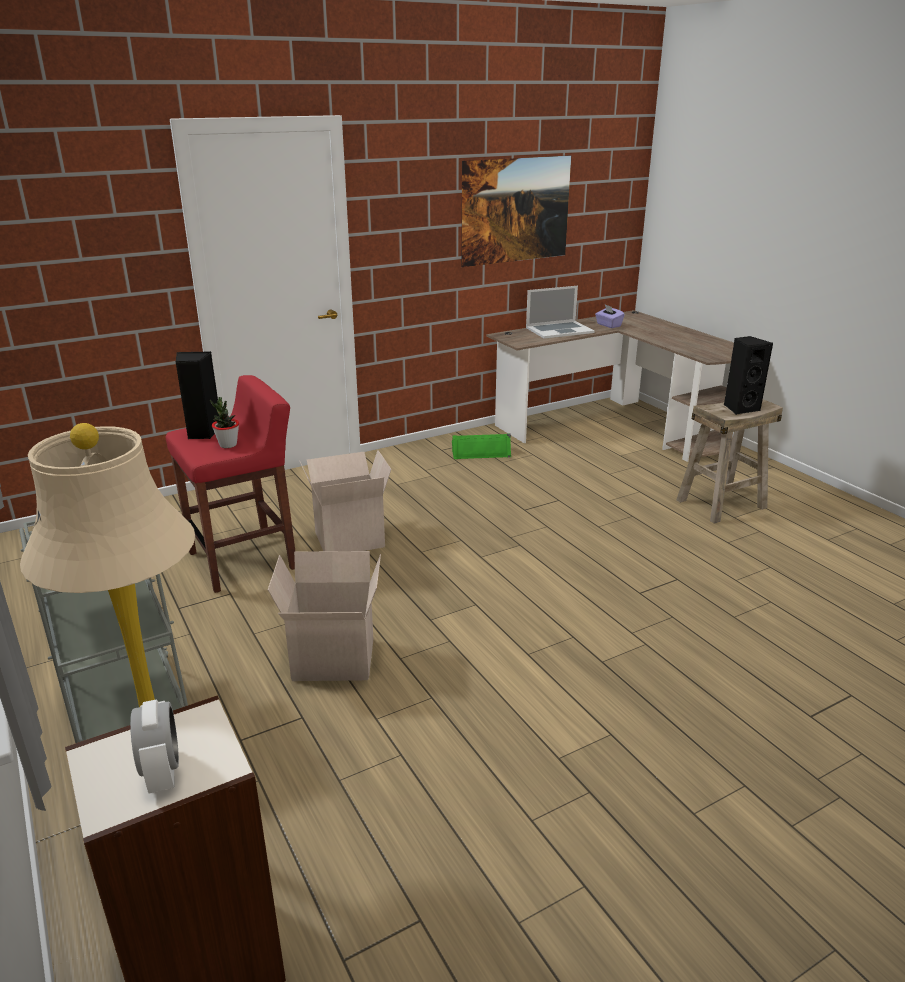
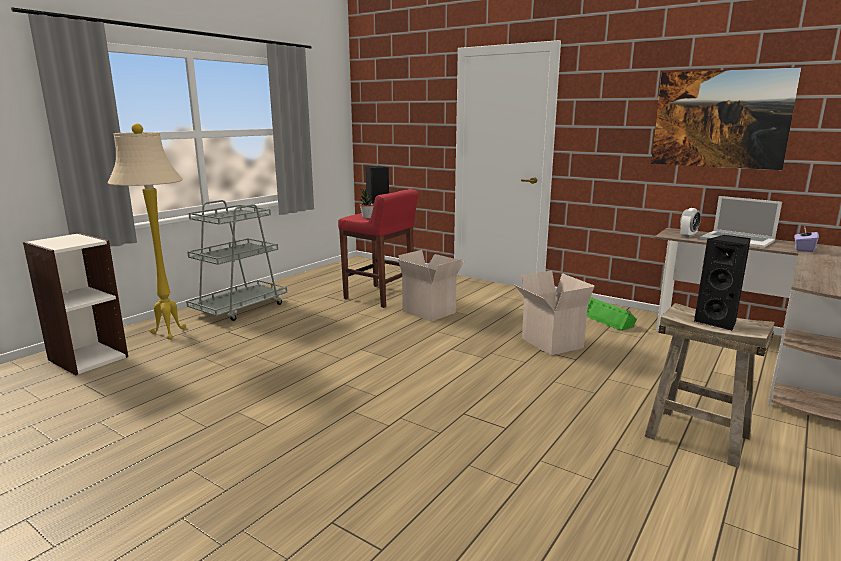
camera: 65 degrees right, 10 degrees down
alarm clock [130,699,179,794] -> alarm clock moved to [680,208,701,238]
cardboard box [268,551,381,681] -> cardboard box moved to [514,270,595,355]

